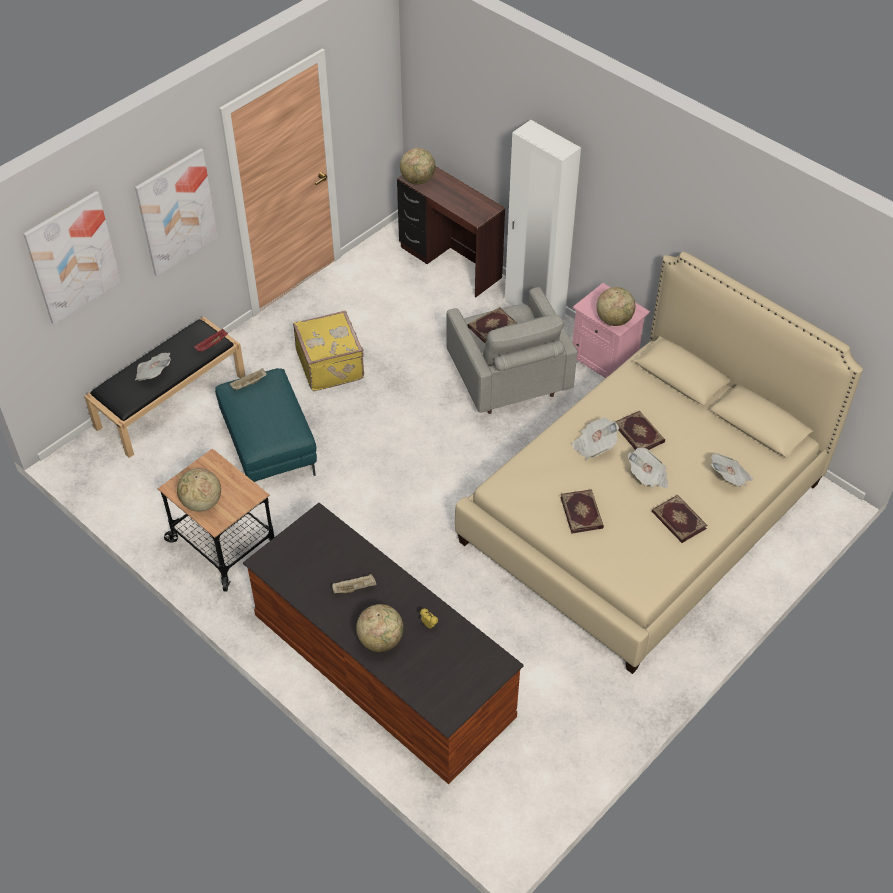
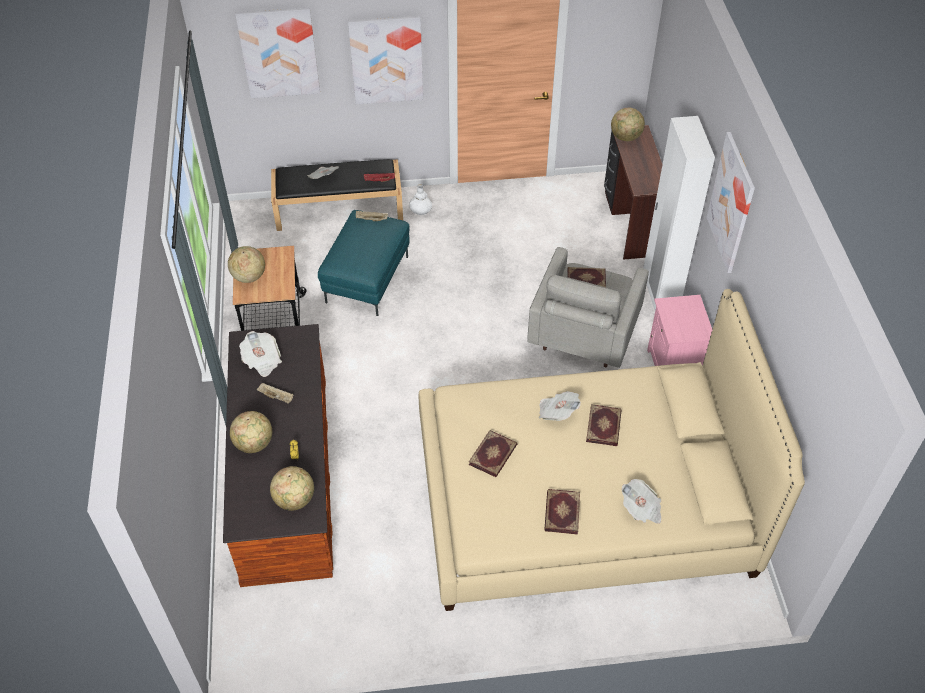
camera: 40 degrees right, 0 degrees up
yellow suitcase [293,311,364,391] -> none
globe [596,287,635,326] -> globe moved to [270,466,314,511]
newspaper [628,448,669,488] -> newspaper moved to [239,331,282,377]
none -> white vase [409,184,432,215]
none -> picture [706,132,755,273]

